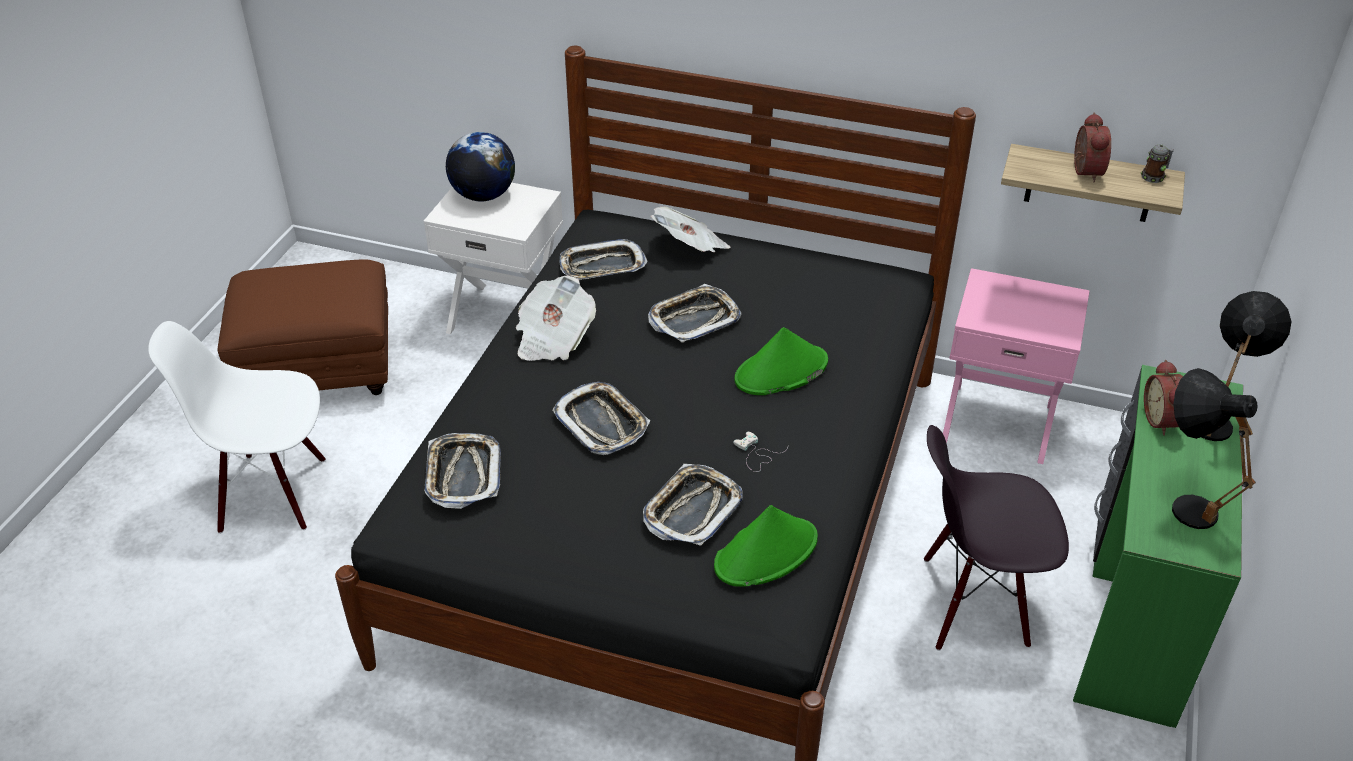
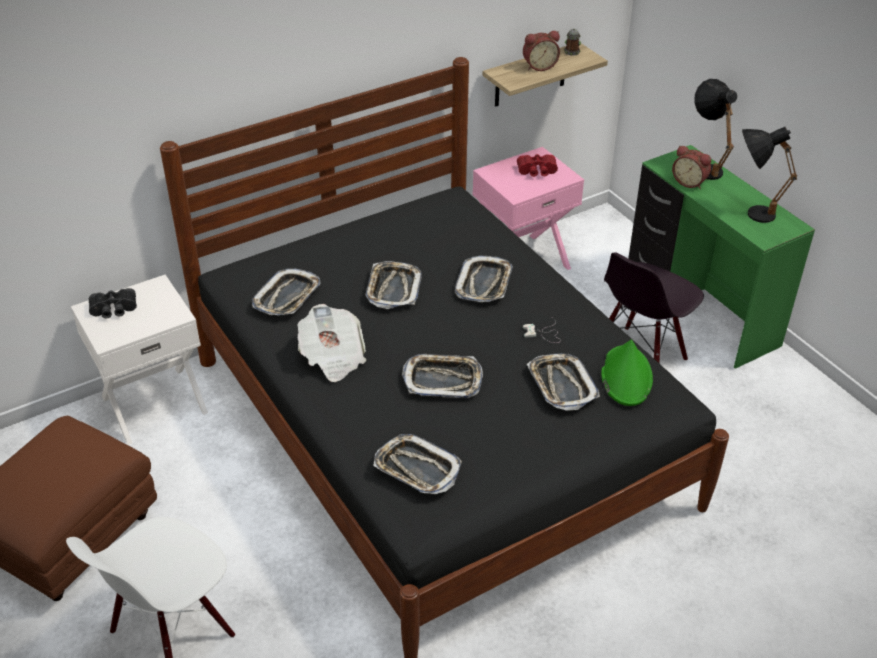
camera: 50 degrees left, 0 degrees up
globe [446,132,515,201] -> black binoculars [89,288,137,318]
newspaper [651,207,730,252] -> none
green hat [734,327,828,395] -> tray [455,256,513,302]
alarm clock [1074,113,1111,182] -> alarm clock turned 120 degrees clockwise [523,31,560,71]
none -> red binoculars [517,154,558,177]

